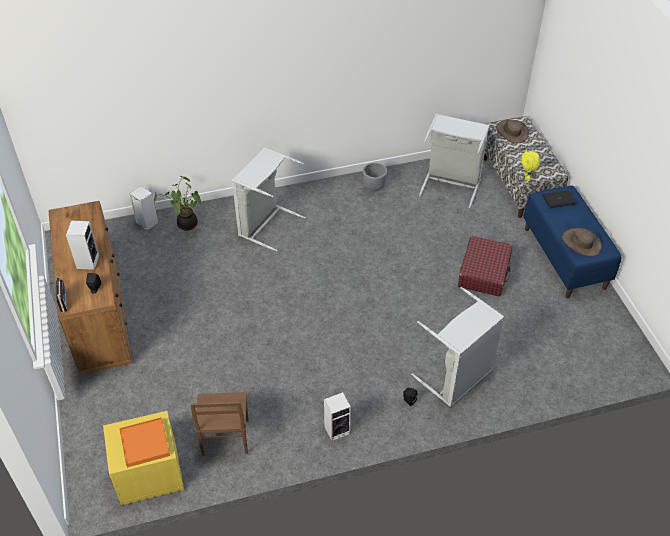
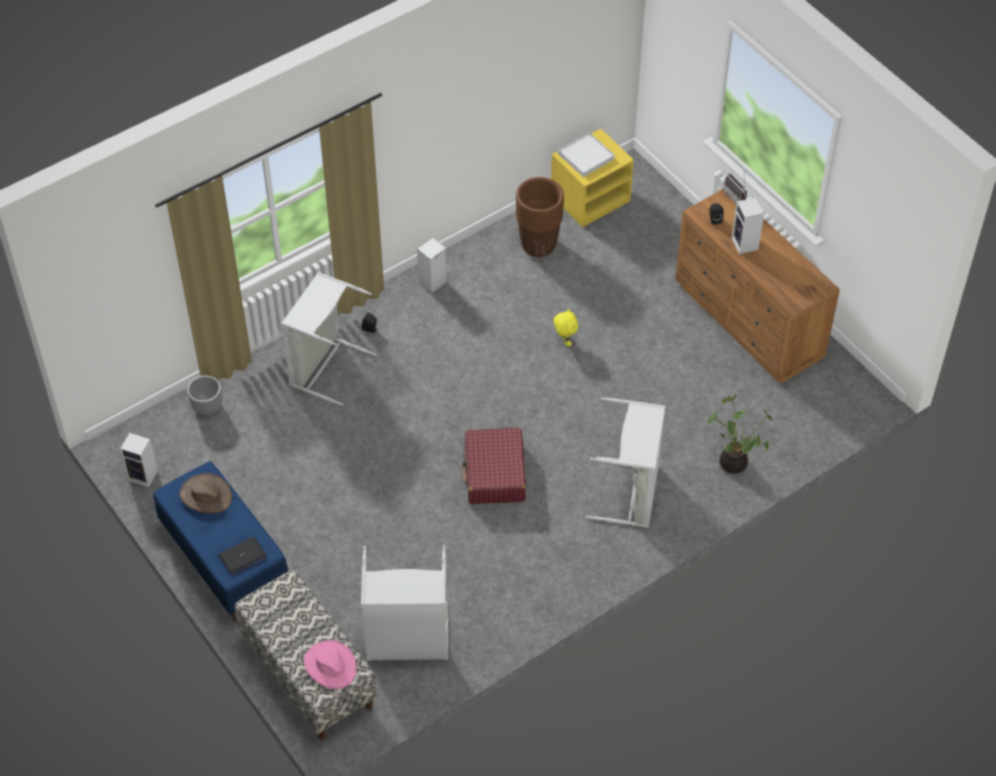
camera: 160 degrees right, 5 degrees up
orange tray [119,417,170,468] -> white tray [558,132,615,177]
speaker [130,186,158,230] -> speaker moved to [120,433,158,487]
brown chair [190,392,249,456] -> brown planter [516,177,564,257]
grey planter [363,162,387,191] -> grey planter moved to [187,376,222,415]
red suitcase [458,236,512,296] -> red suitcase moved to [462,427,526,504]
brown hat [496,120,529,143] -> pink hat [304,640,357,689]
yellow plush toy [521,149,540,180] -> yellow plush toy moved to [554,308,578,346]

